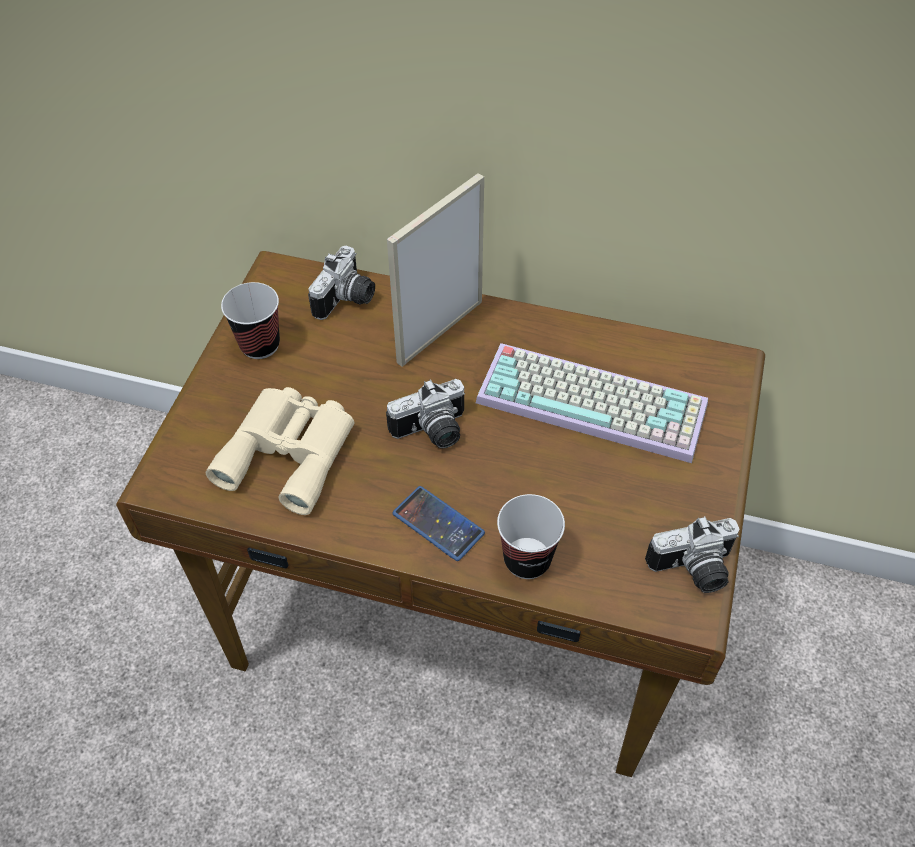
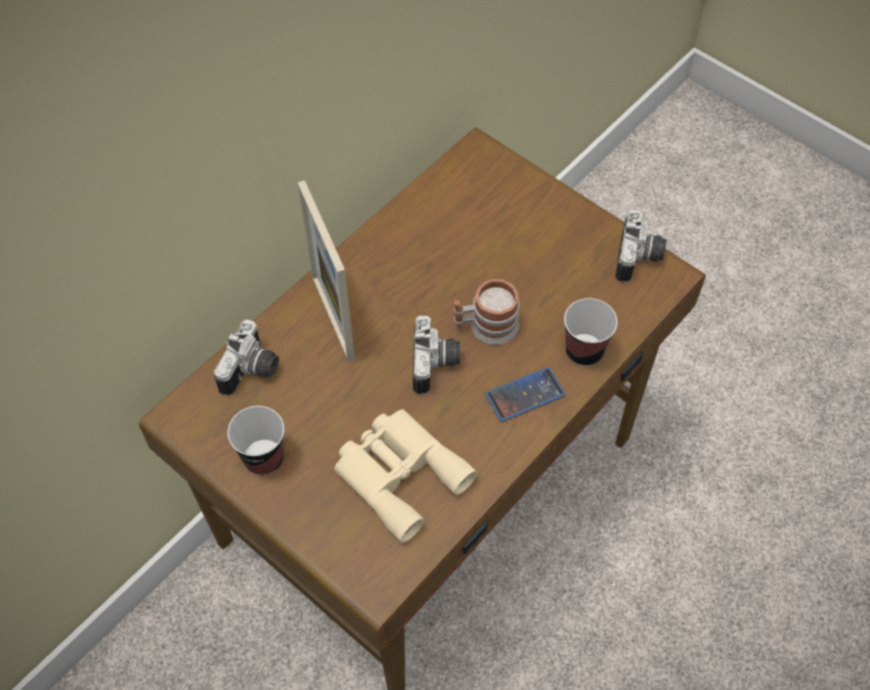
camera: 65 degrees left, 5 degrees up
camera [308,246,375,320] -> camera turned 60 degrees clockwise [214,319,279,396]
keyboard [476,343,708,463] -> none
none -> mug [454,279,520,344]

